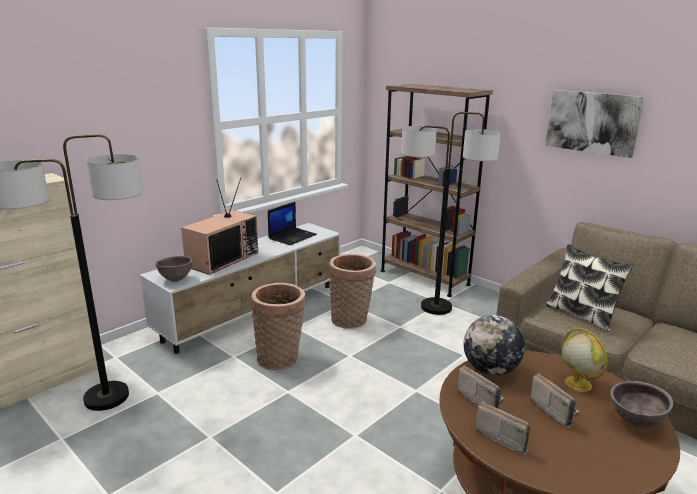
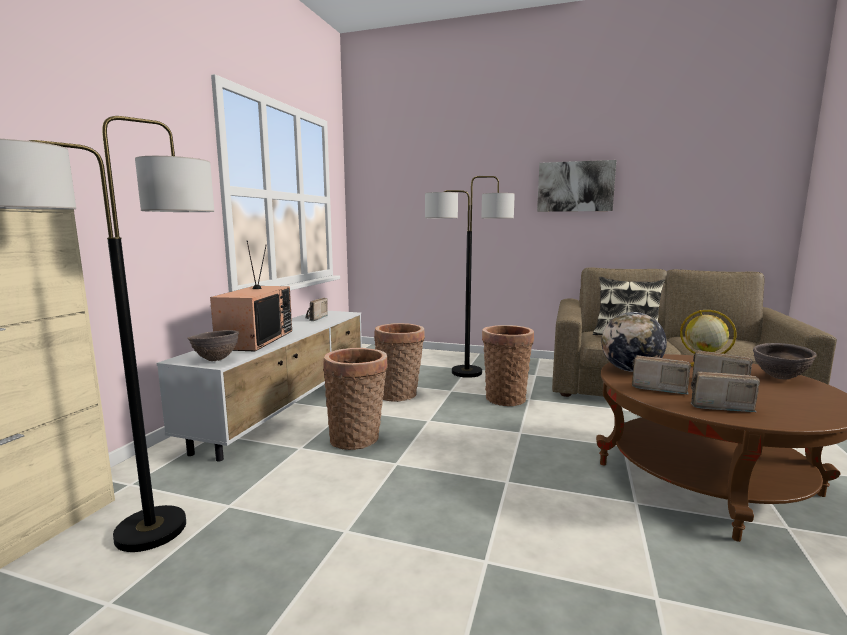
camera: 25 degrees left, 10 degrees down
laptop [268,202,317,245] -> radio [305,298,328,321]
brown bookcase [381,84,493,297] -> none
none -> basket [482,325,534,406]

